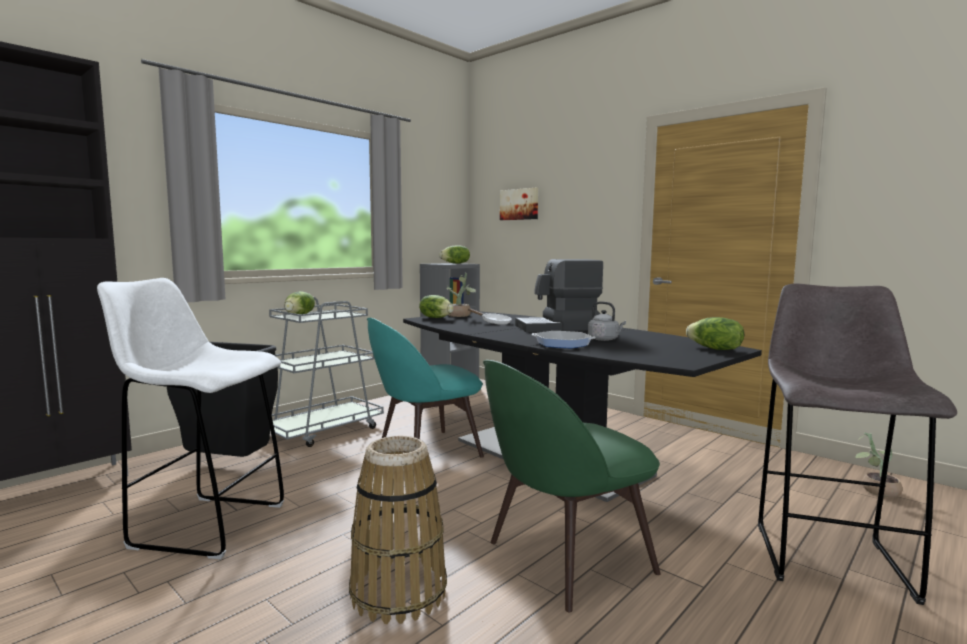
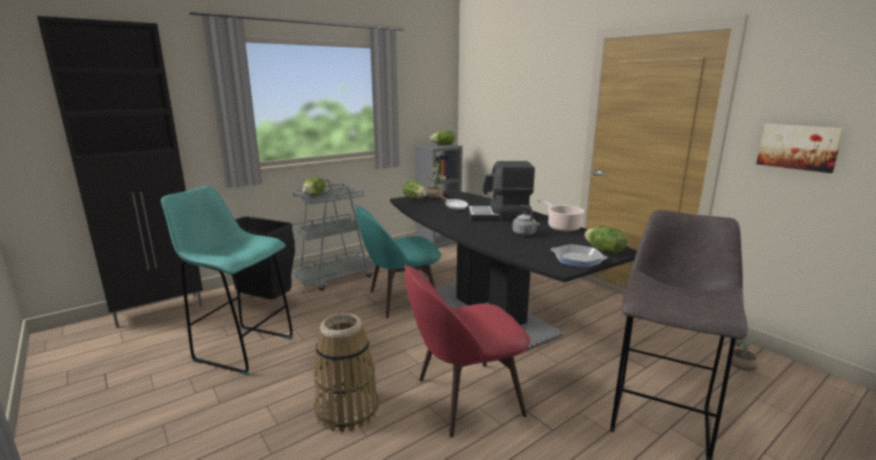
camera: 10 degrees right, 10 degrees up
white stool [97,278,284,560] -> turquoise stool [161,185,293,375]
green chair [483,360,660,612] -> red chair [404,265,530,438]
picture [500,188,538,220] -> picture moved to [756,124,845,173]
frying pan [531,331,596,348] -> frying pan moved to [551,244,608,268]
none -> cooking pot [538,199,584,232]

